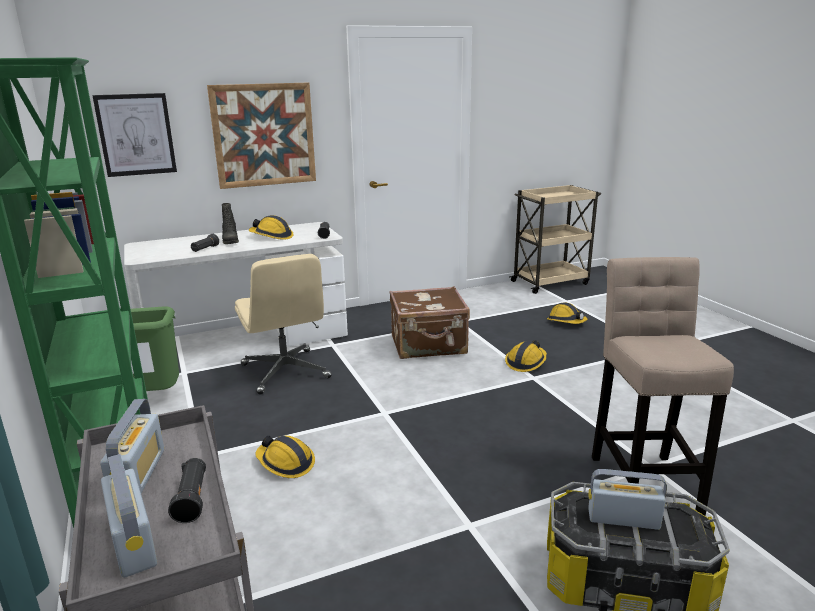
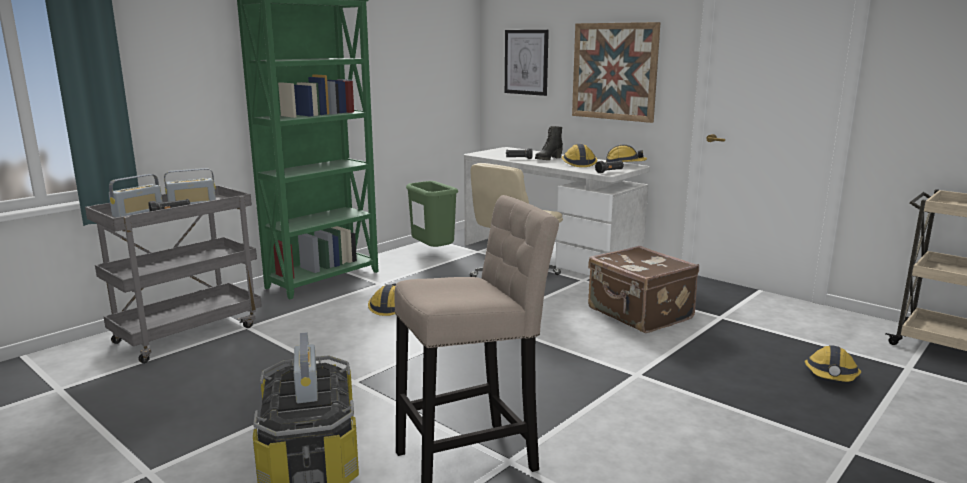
camera: 65 degrees right, 5 degrees down
hard hat [505,340,547,372] -> hard hat moved to [606,144,647,162]

